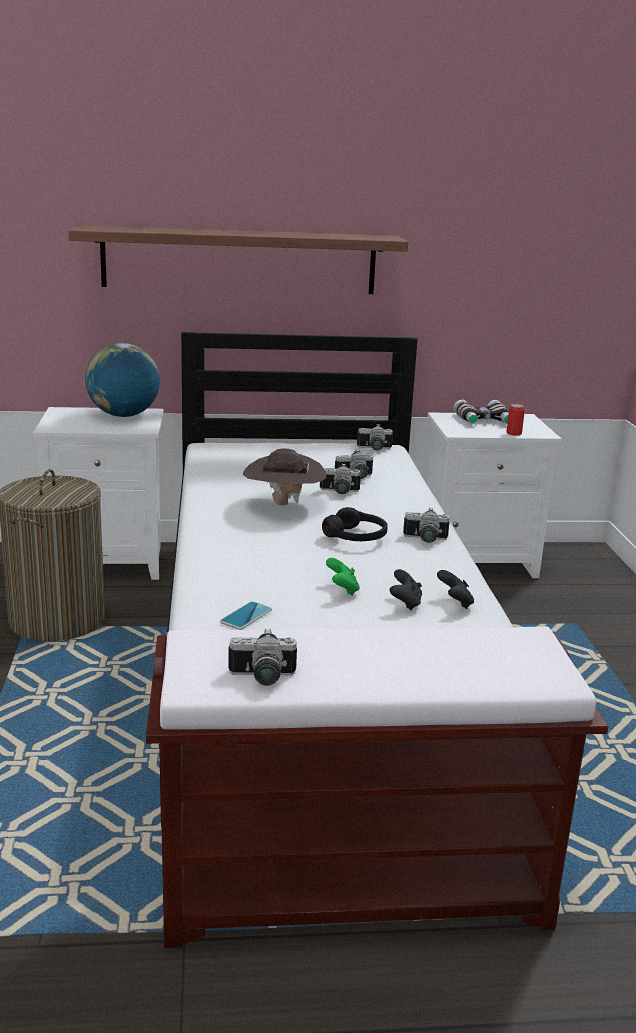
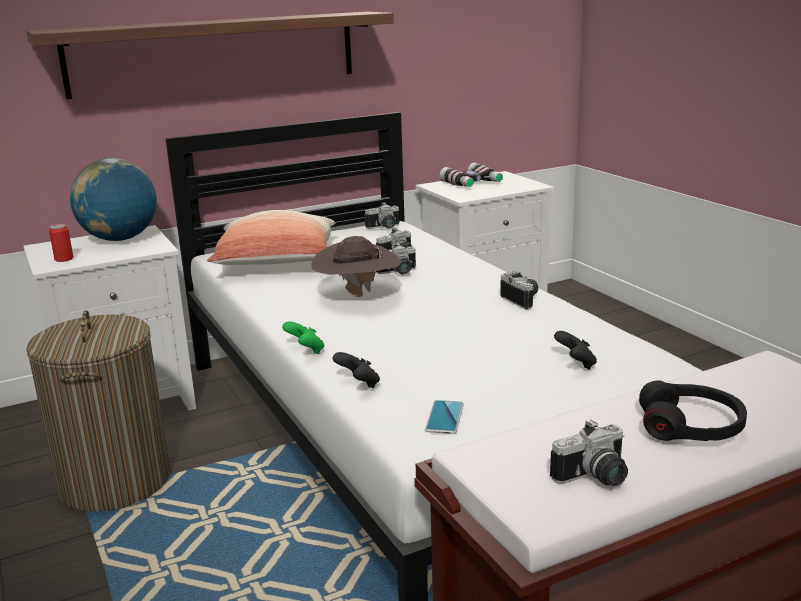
camera: 20 degrees left, 0 degrees up
black headphones [322,507,388,541] -> black headphones moved to [639,380,747,441]
green game controller [326,558,360,596] -> green game controller moved to [282,321,324,354]
camera [403,507,450,543] -> camera turned 105 degrees counterclockwise [500,271,538,309]
black game controller [437,570,474,609] -> black game controller moved to [333,352,380,388]
can [507,404,525,436] -> can moved to [49,224,74,262]
none -> pillow [207,210,336,265]

